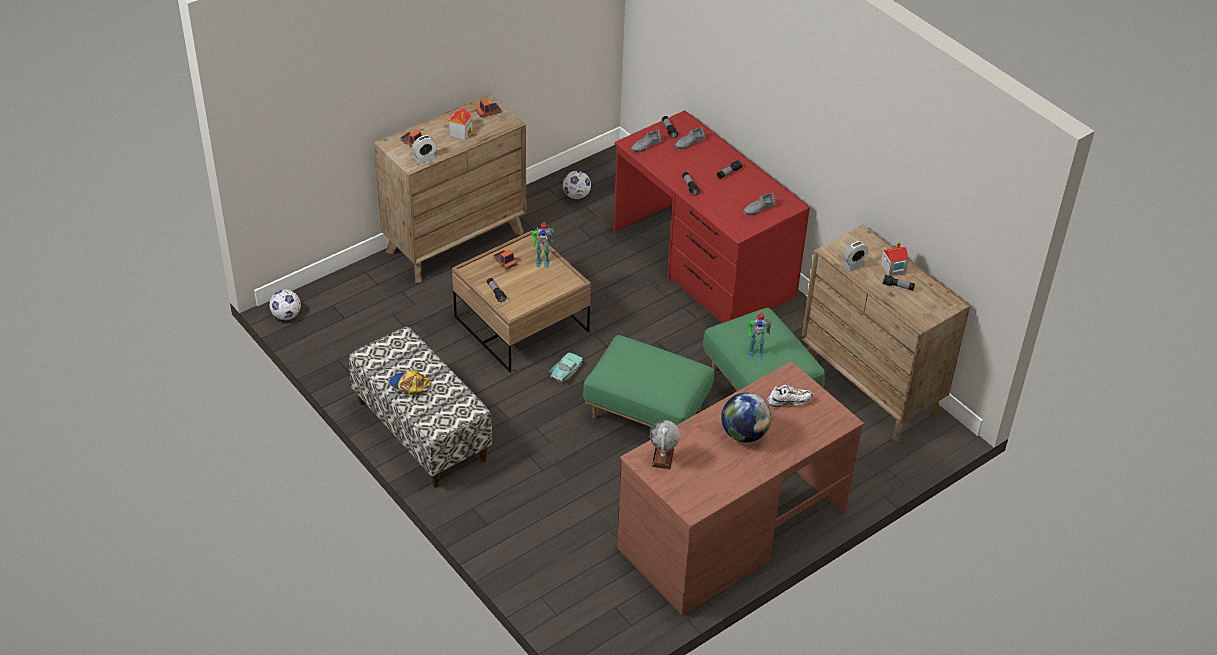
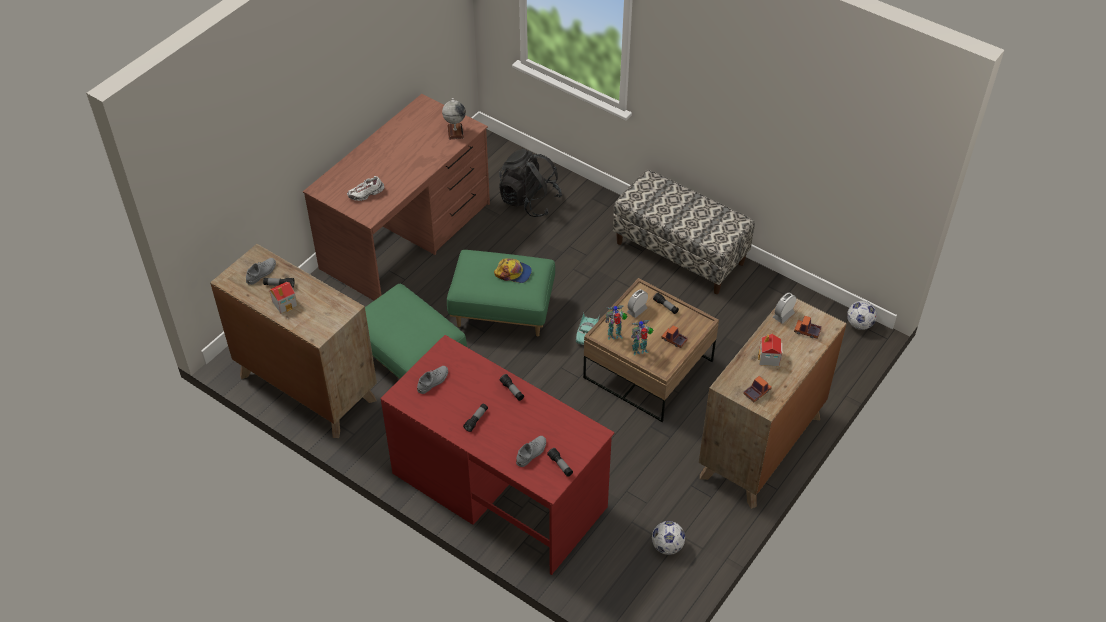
camera: 165 degrees right, 5 degrees up
cap [389,371,431,395] -> cap moved to [494,258,532,283]
grey shoe [631,130,662,152] -> grey shoe moved to [246,258,276,285]
globe [721,393,771,442] -> none
toy robot [748,312,772,360] -> toy robot moved to [605,305,628,340]
alarm clock [842,241,869,271] -> alarm clock moved to [627,289,648,318]
none -> black backpack [499,149,562,217]

